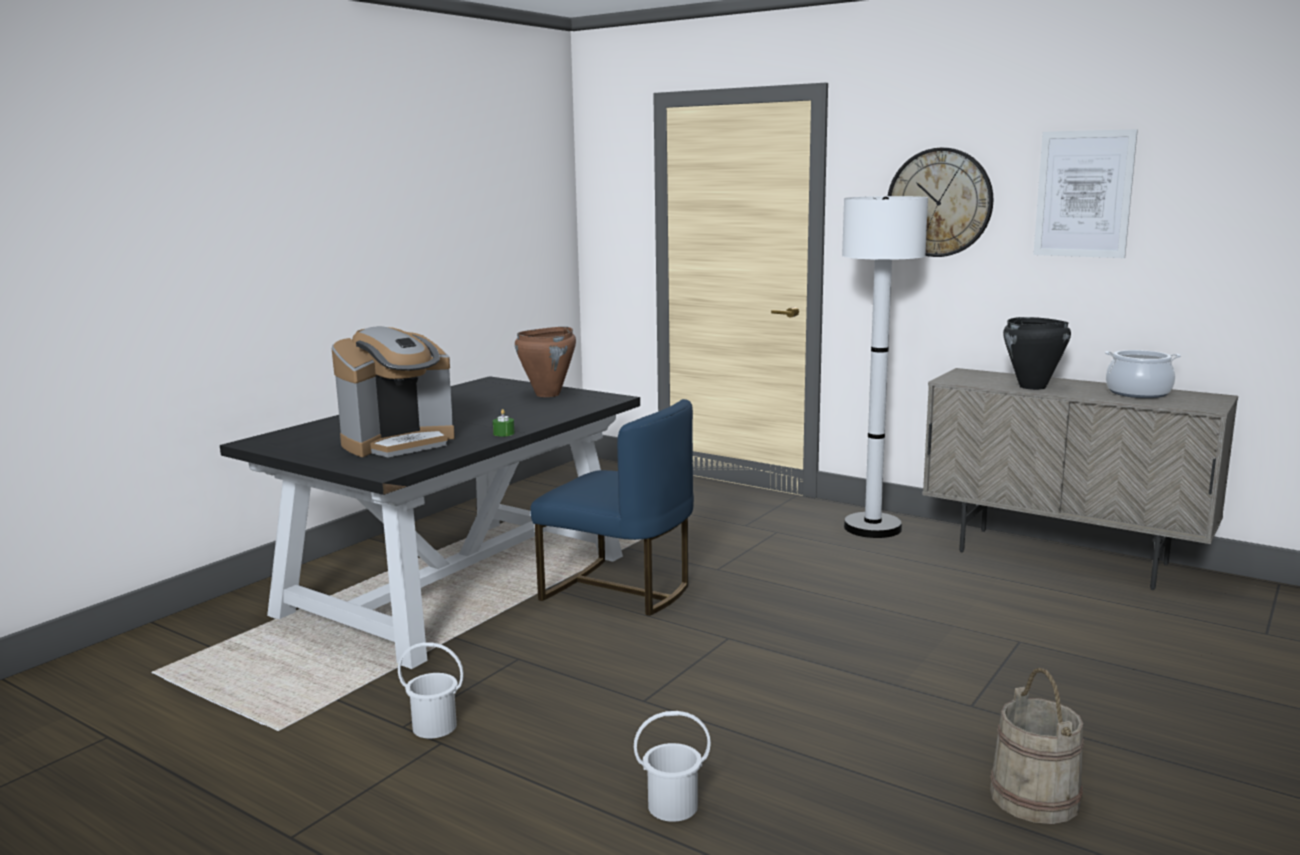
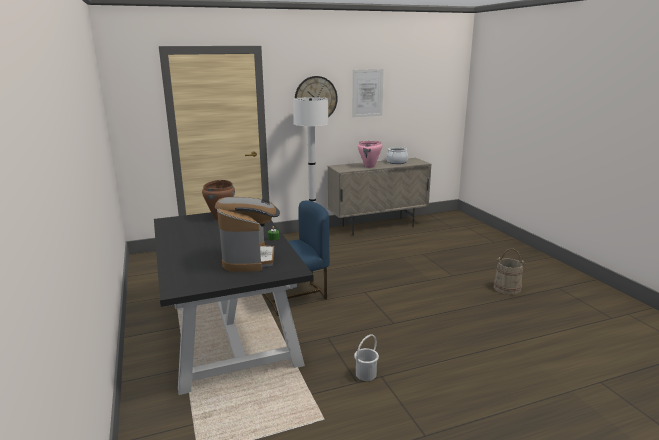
camera: 55 degrees left, 5 degrees up
white bucket [634,711,711,822] -> none
black cooking pot [1003,317,1071,390] -> pink cooking pot [358,141,382,168]

